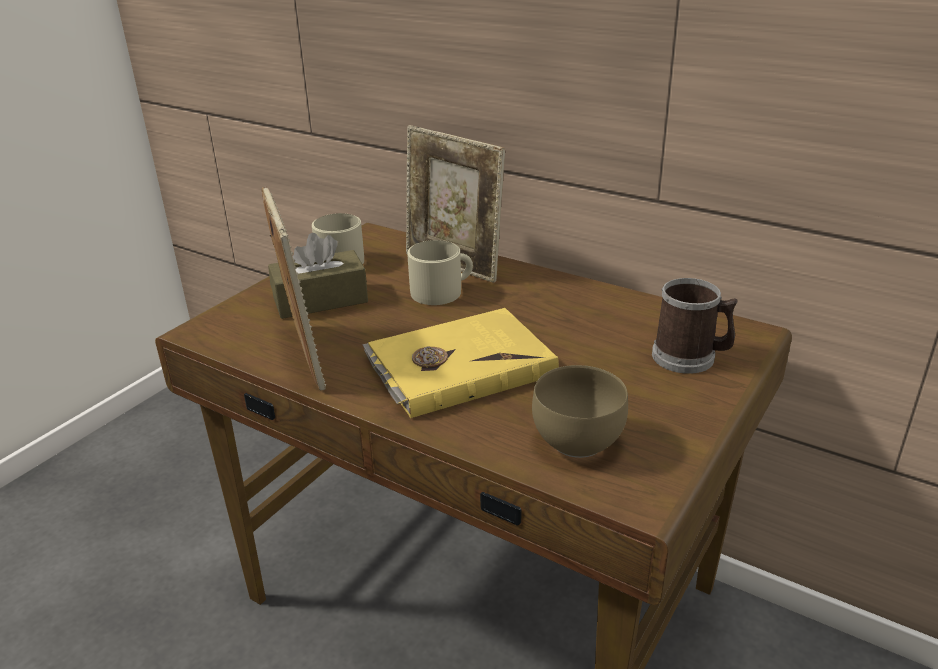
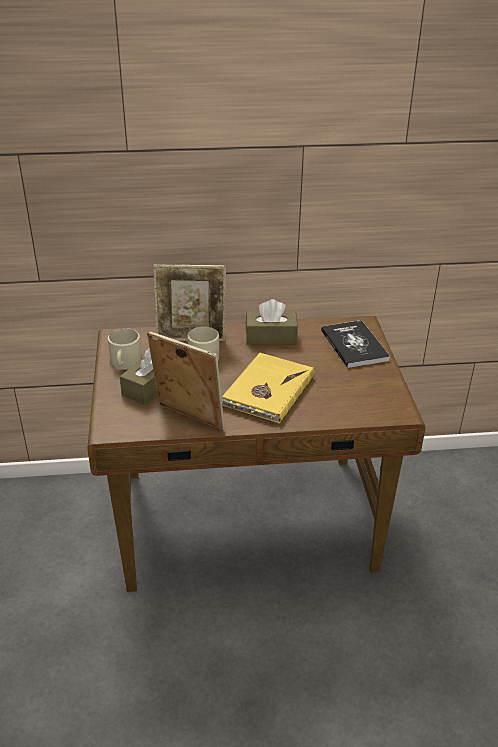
camera: 40 degrees left, 5 degrees up
brown bowl [532,365,628,458] -> none
mug [652,278,738,374] -> book [321,320,390,368]
none -> brown tissue box [246,299,298,345]

